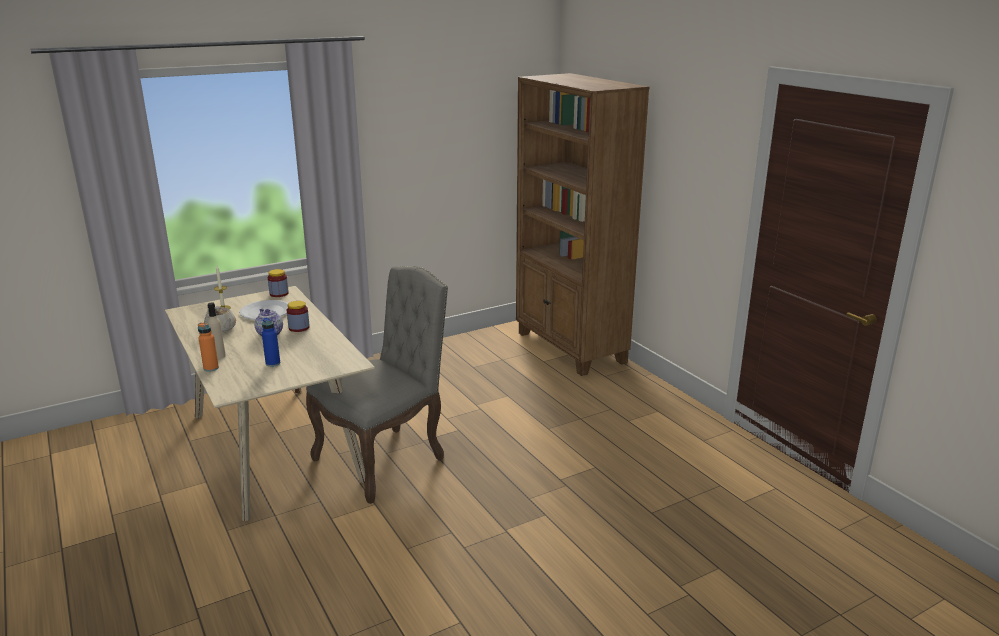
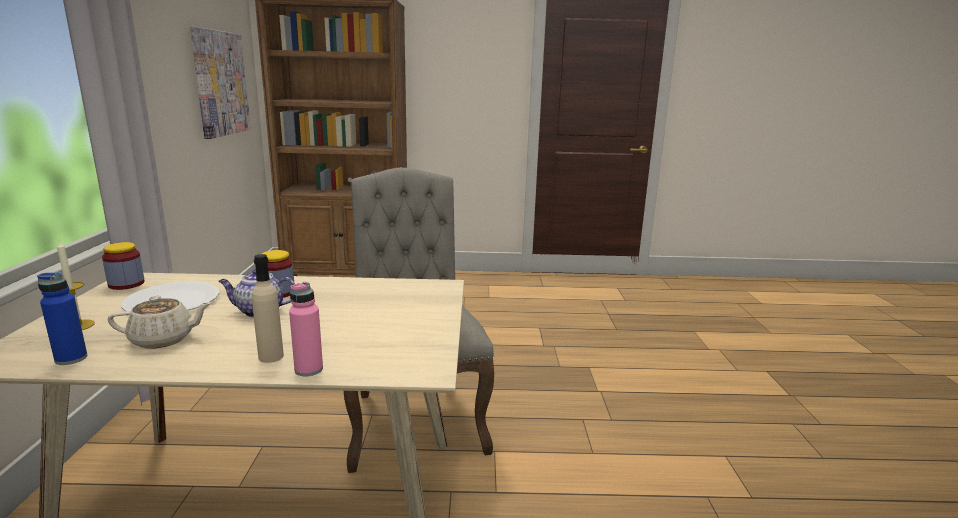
camera: 60 degrees left, 5 degrees down
orange bottle [198,323,219,372] -> pink bottle [289,282,323,377]
blue bottle [262,318,280,367] -> blue bottle moved to [37,272,87,365]
none -> picture [190,27,251,139]

